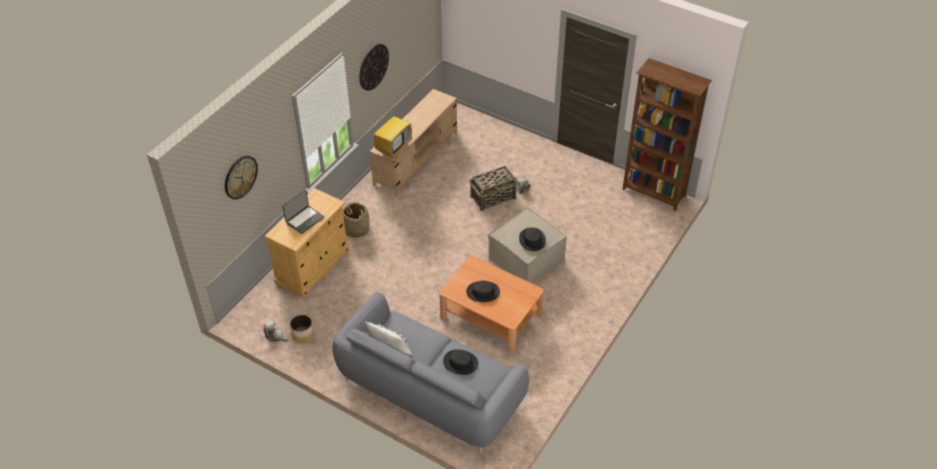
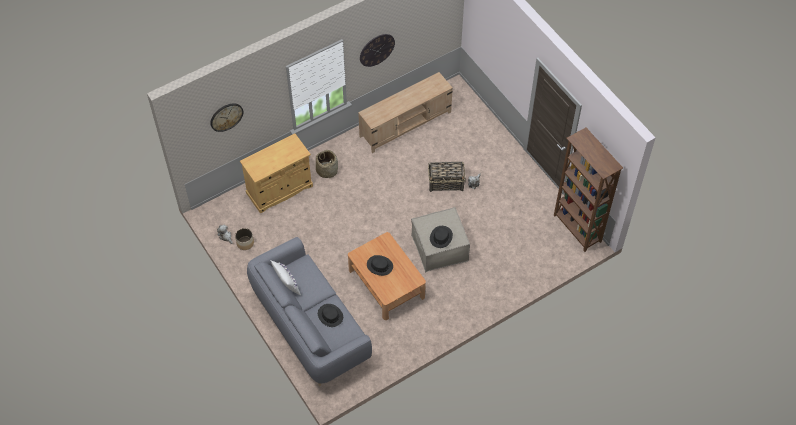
camera: 25 degrees right, 10 degrees up
laptop [282,189,324,234] -> none
television [374,114,412,158] -> none

